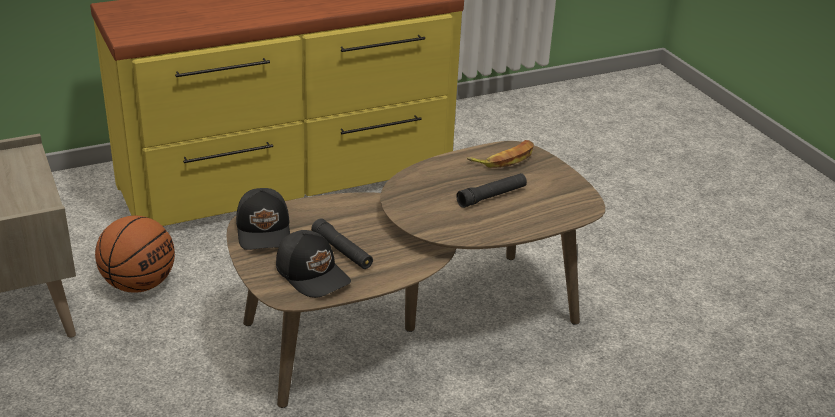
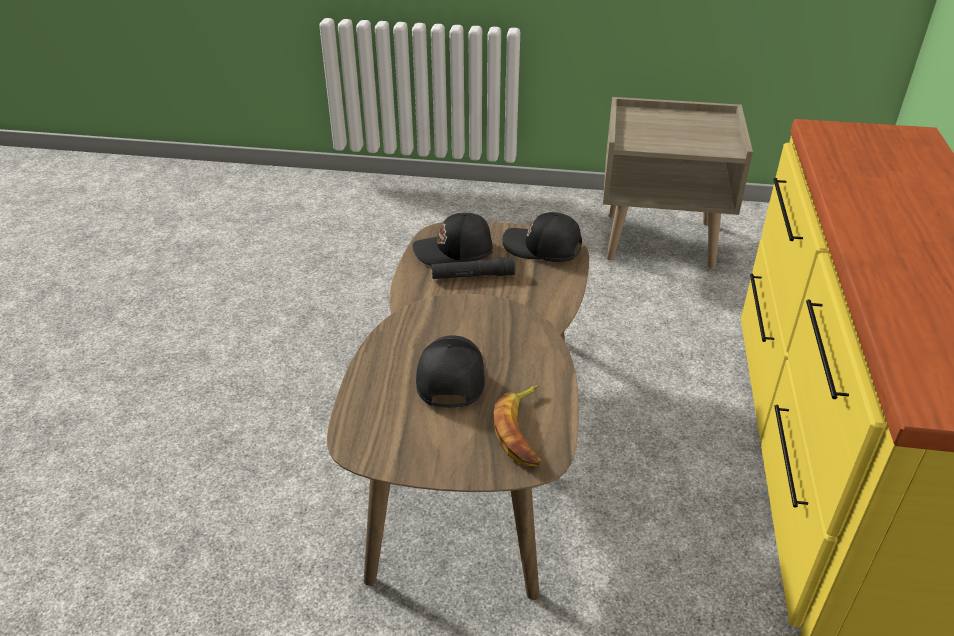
camera: 125 degrees right, 5 degrees up
basketball [95,216,175,293] -> none
black flashlight [456,173,527,208] -> black cap [416,335,485,408]

